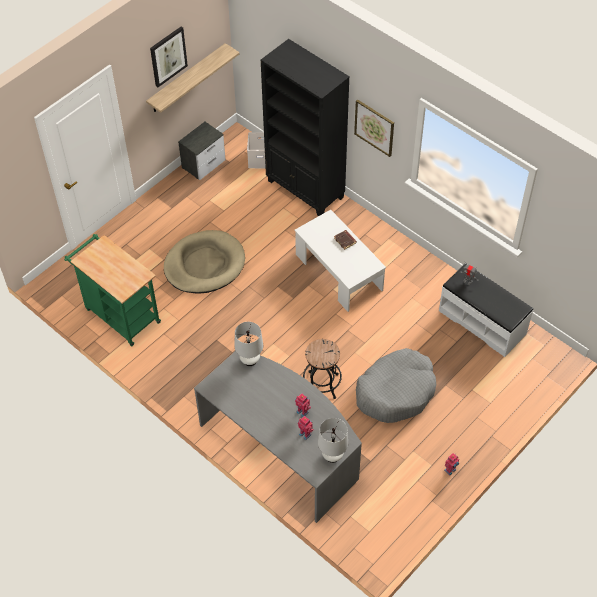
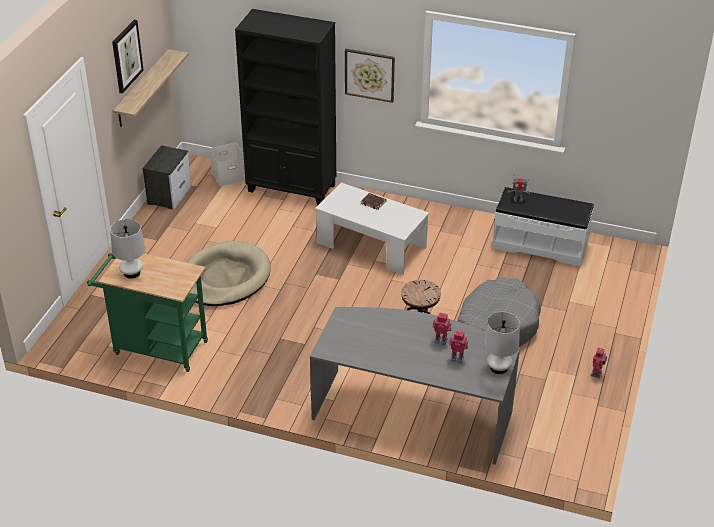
camera: 25 degrees left, 15 degrees down
white table lamp [235,322,263,366] -> white table lamp moved to [110,219,145,279]

